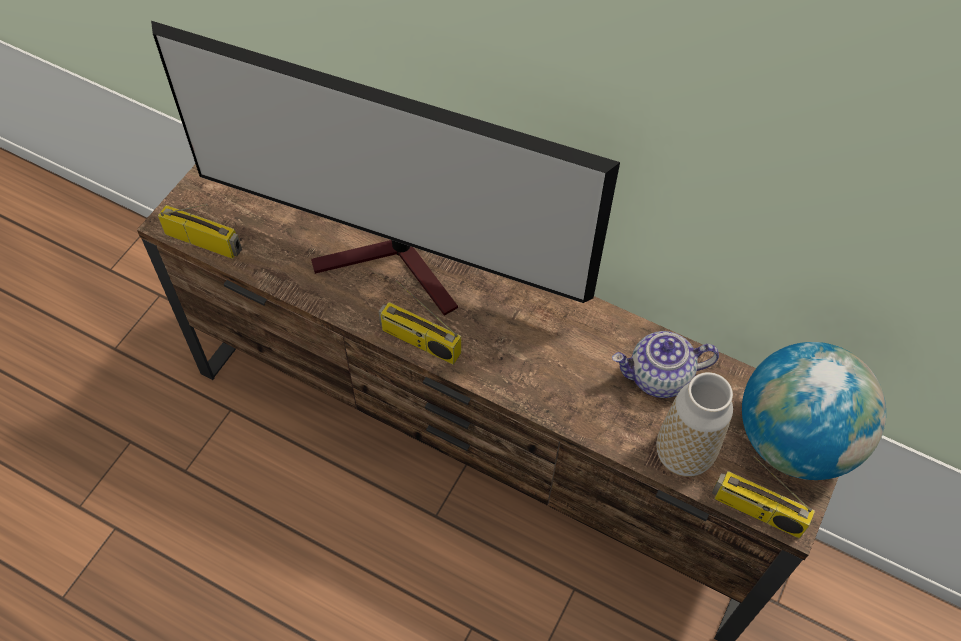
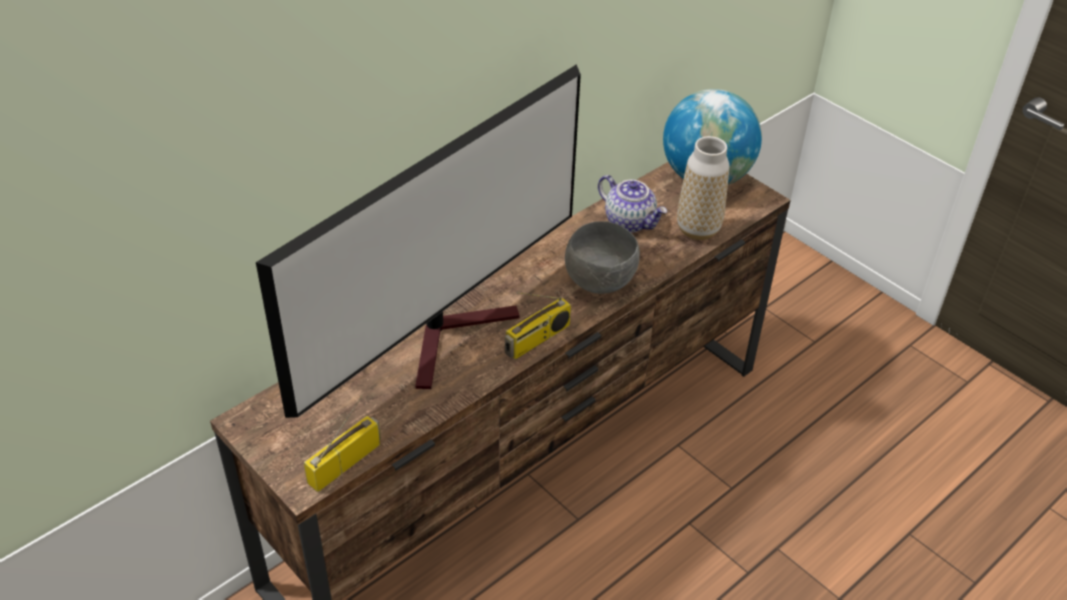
camera: 70 degrees left, 15 degrees down
teapot [612,331,719,398] -> teapot turned 60 degrees counterclockwise [598,175,667,232]
radio [712,456,815,538] -> none
none -> grey bowl [565,221,640,294]

